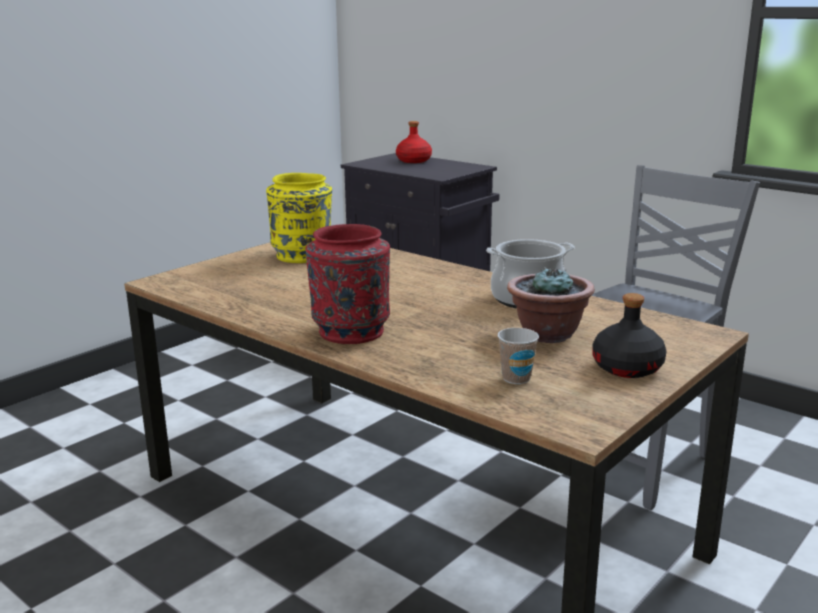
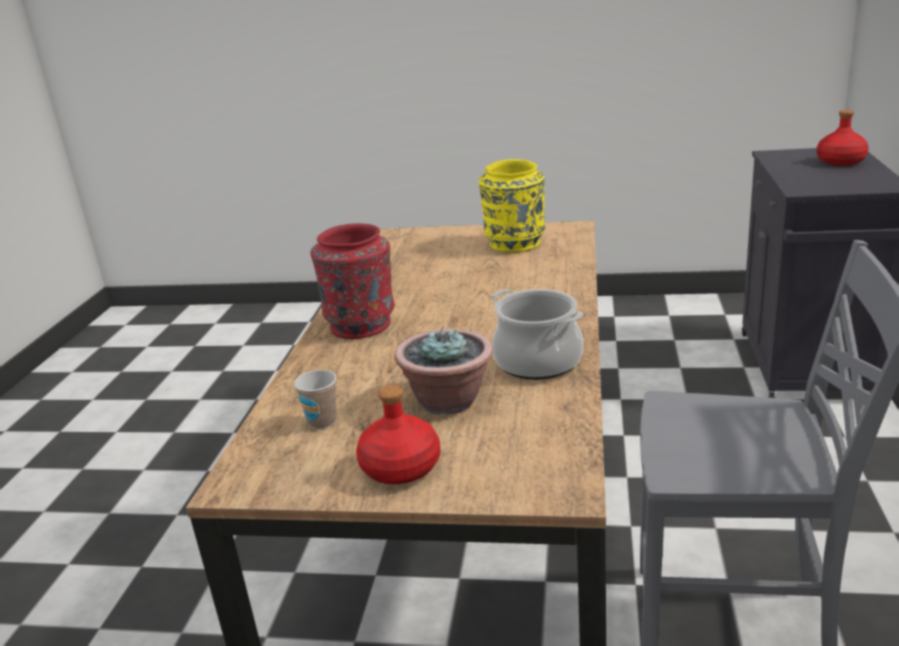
camera: 60 degrees right, 5 degrees up
black bottle [592,293,666,378] -> red bottle [356,385,440,484]

